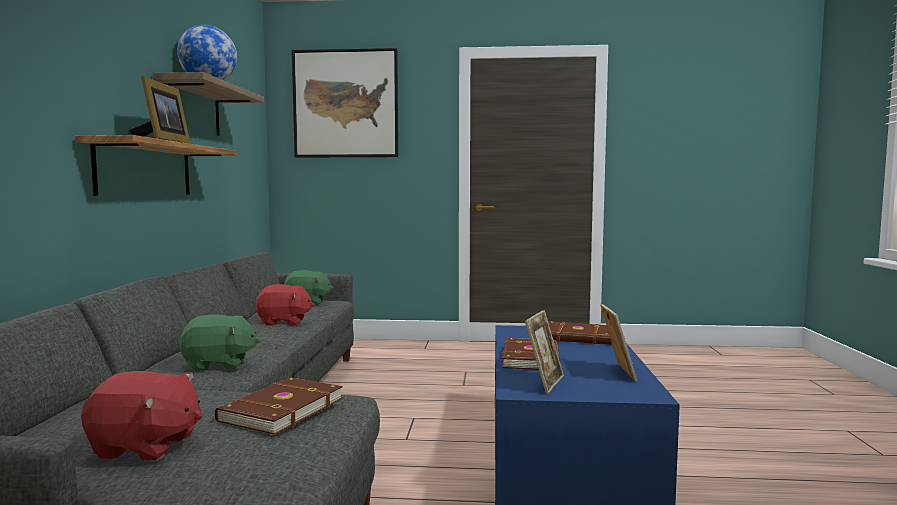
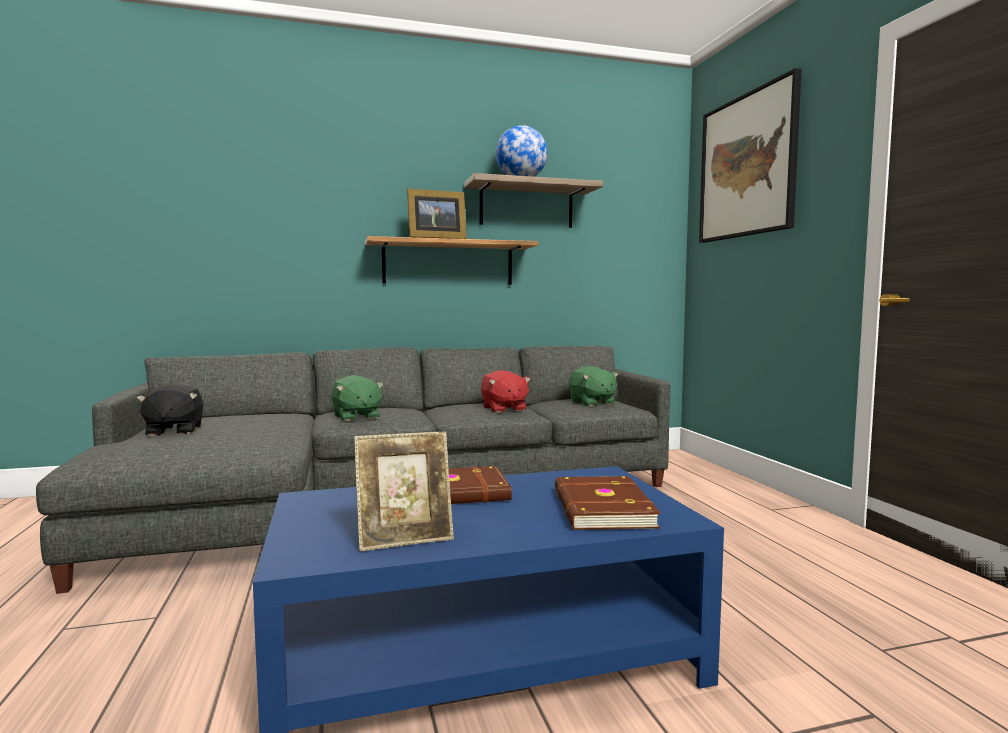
camera: 70 degrees right, 0 degrees up
red plush toy [81,371,202,460] -> black plush toy [136,383,204,436]
brown book [215,377,343,435] -> none
picture frame [525,310,564,394] -> none

